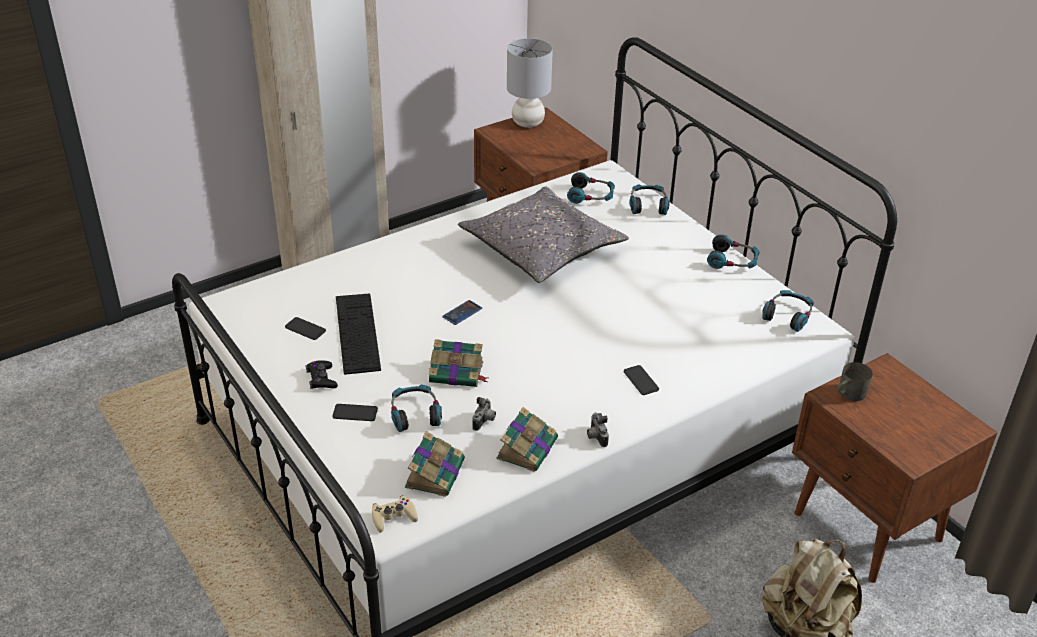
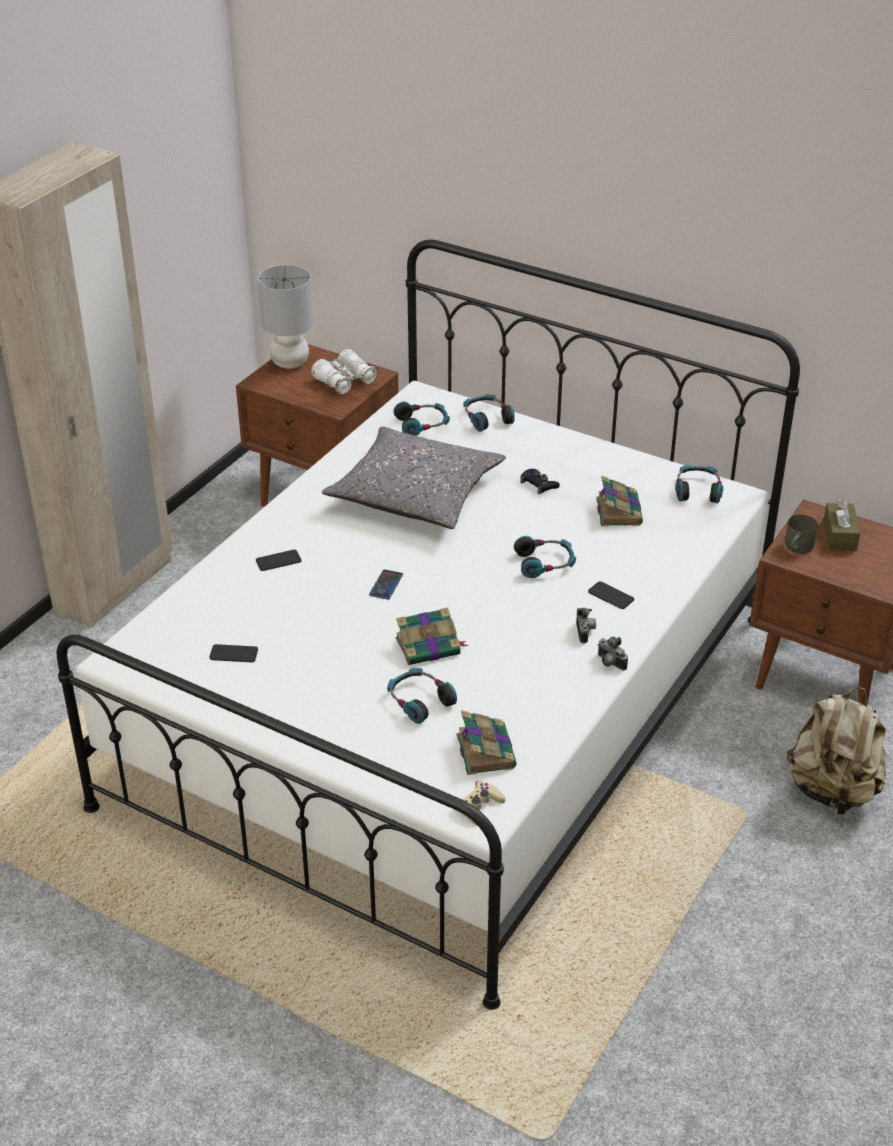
camera: 25 degrees left, 0 degrees up
black game controller [306,360,338,389] -> black game controller moved to [520,469,560,494]
phone [332,404,378,421] -> phone moved to [256,550,301,571]
keyboard [336,293,381,375] -> none
camera [472,397,496,431] -> camera moved to [576,608,596,644]
book [496,407,558,472] -> book moved to [596,476,643,526]
headphones [707,234,760,269] -> headphones moved to [514,536,576,578]
none -> white binoculars [311,349,378,394]
none -> brown tissue box [823,499,860,551]

